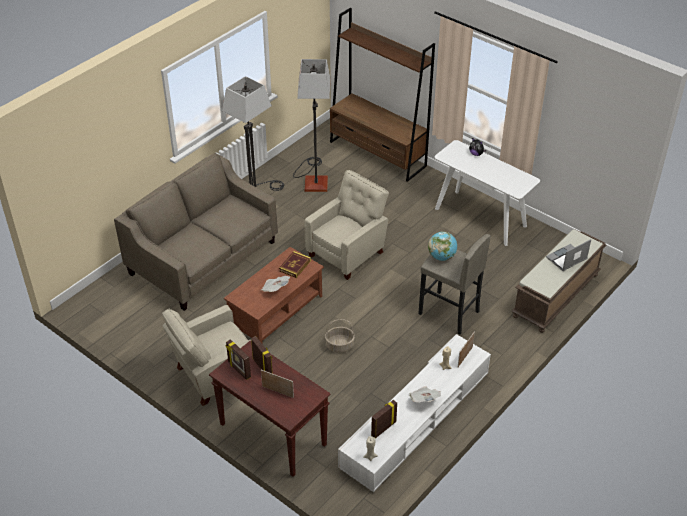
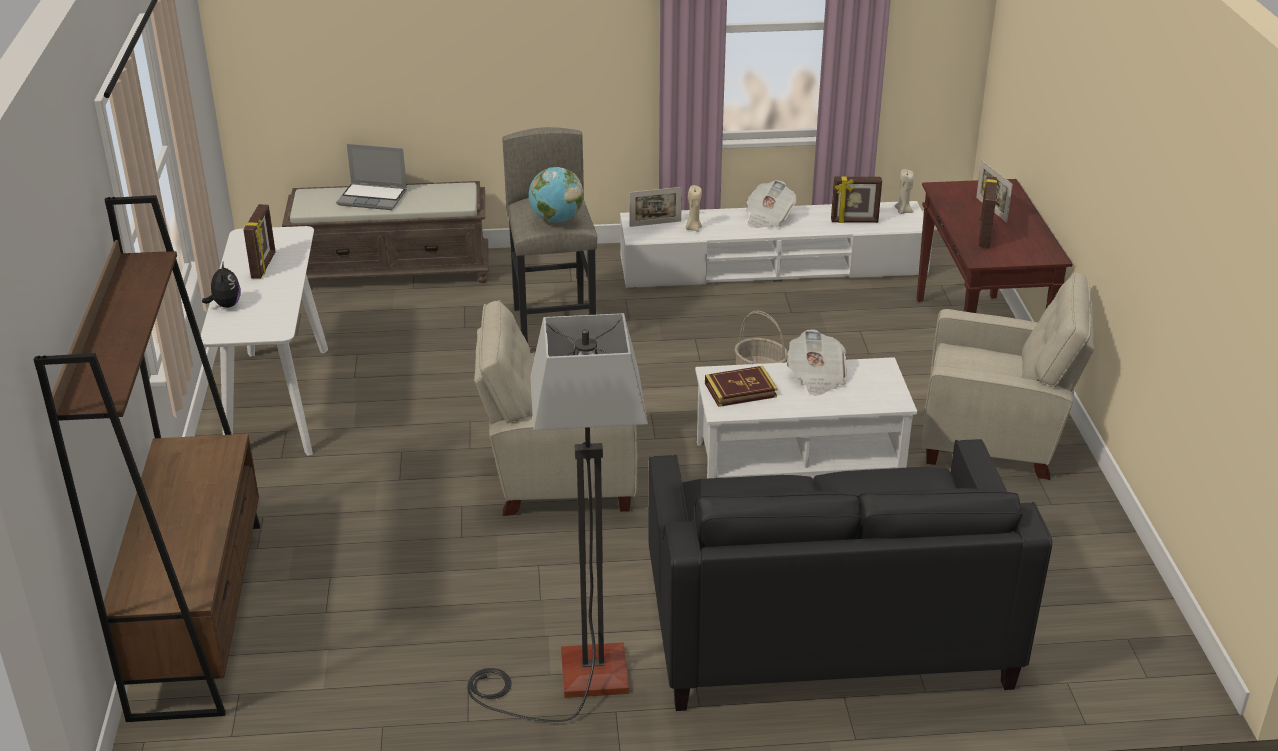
camera: 135 degrees left, 10 degrees down
beige sofa [114,153,278,311] -> black sofa [648,439,1052,711]
brown coffee table [224,247,324,343] -> white coffee table [695,357,917,479]
picture frame [225,339,251,380] -> picture frame moved to [243,204,276,279]
floor lamp [293,59,330,192] -> none

